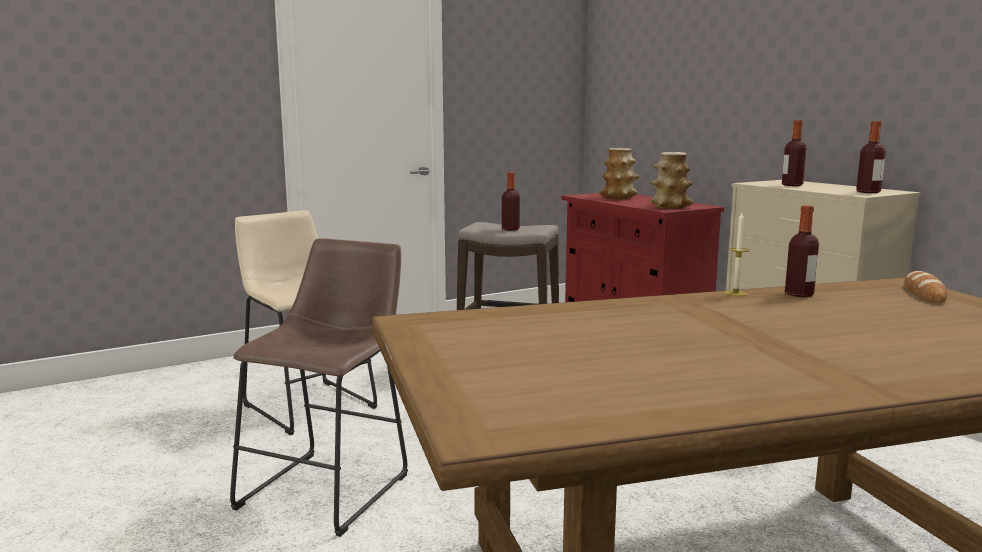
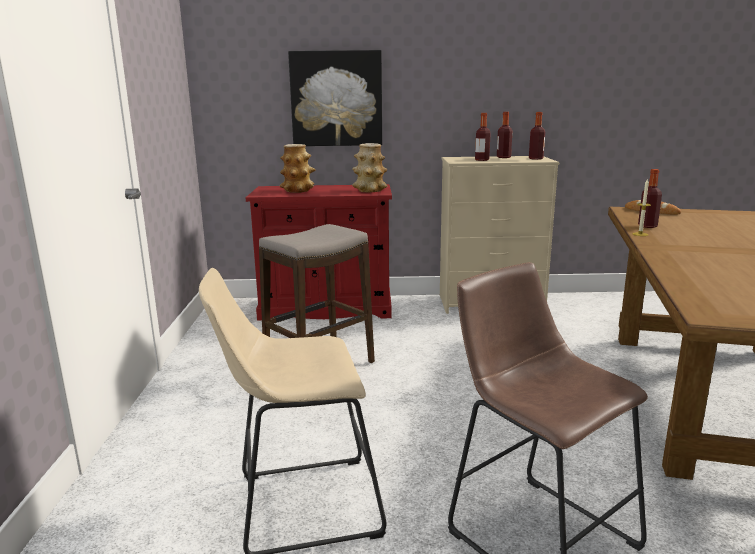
camera: 60 degrees left, 5 degrees up
bottle [502,172,520,231] -> bottle moved to [497,112,512,158]
none -> picture [288,50,382,146]

